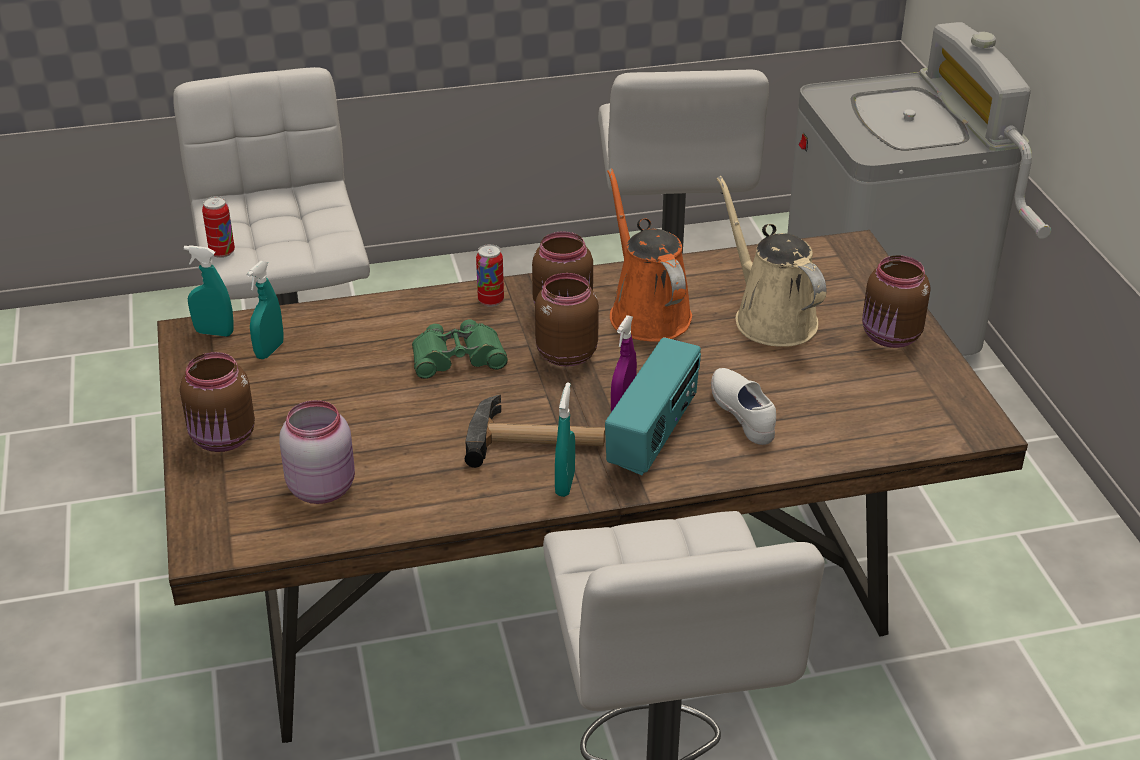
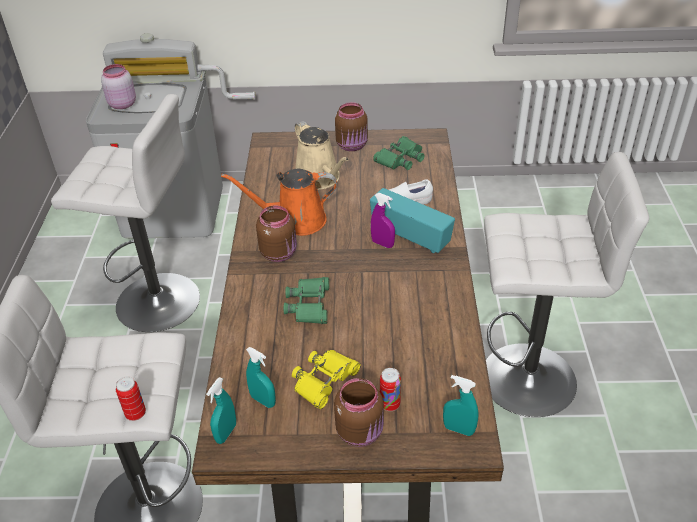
camera: 75 degrees left, 5 degrees up
pink jar [279,400,355,504] -> pink jar moved to [101,64,136,109]
hammer [465,395,605,468] -> none
can [476,244,504,307] -> can moved to [380,368,401,411]
brown jar [535,273,599,367] -> none
turquoise spray bottle [555,382,575,497] -> turquoise spray bottle moved to [443,375,479,436]
beige watering can [716,176,826,347] -> beige watering can turned 105 degrees counterclockwise [295,121,349,190]
none -> yellow binoculars [292,350,361,409]
none -> green binoculars [373,136,425,170]

